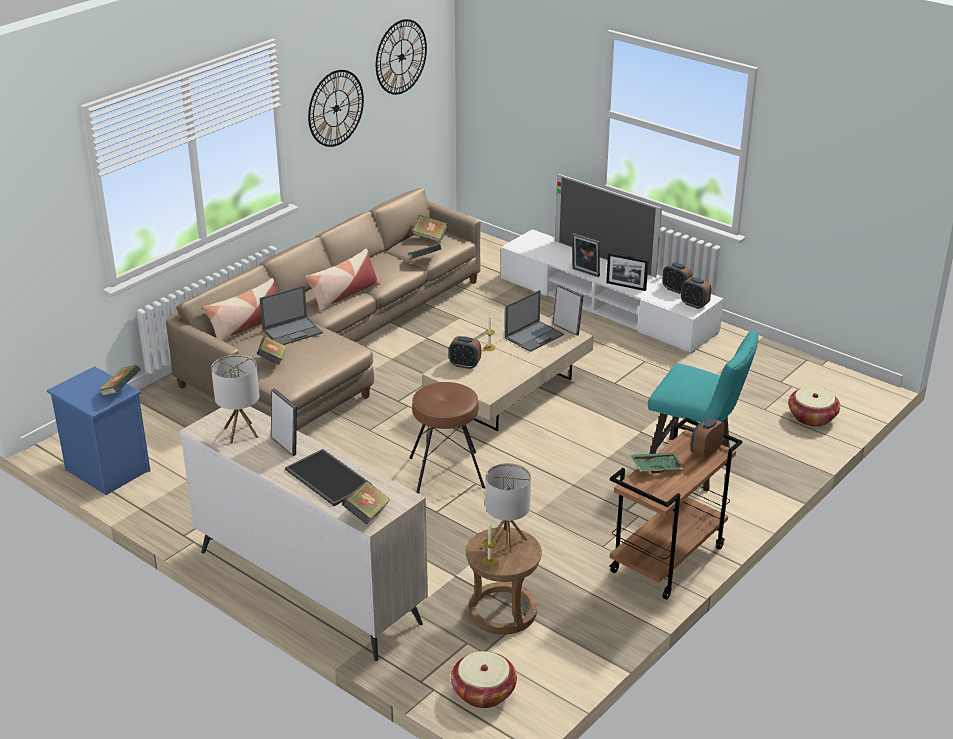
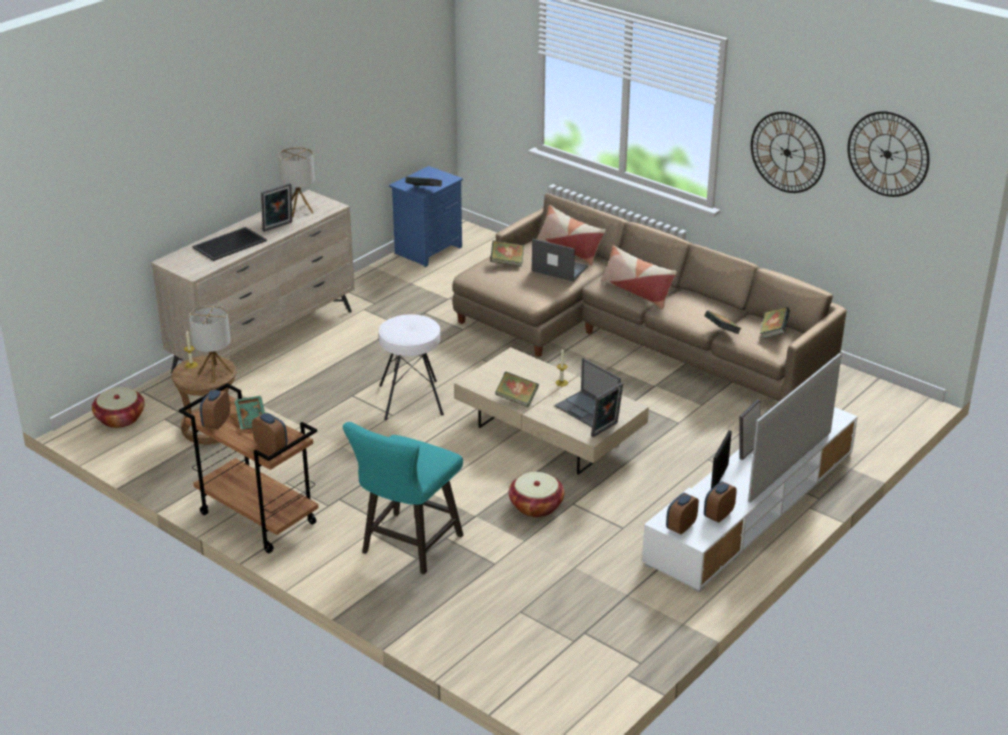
camera: 90 degrees right, 0 degrees up
laptop [260,285,323,345] -> laptop turned 150 degrees clockwise [532,239,588,281]
book [342,481,391,525] -> book moved to [495,371,539,408]
brown stool [410,382,485,494] -> white stool [379,314,444,420]
alarm clock [449,336,481,369] -> alarm clock moved to [200,390,230,430]
basket [788,386,840,427] -> basket moved to [508,472,565,517]

